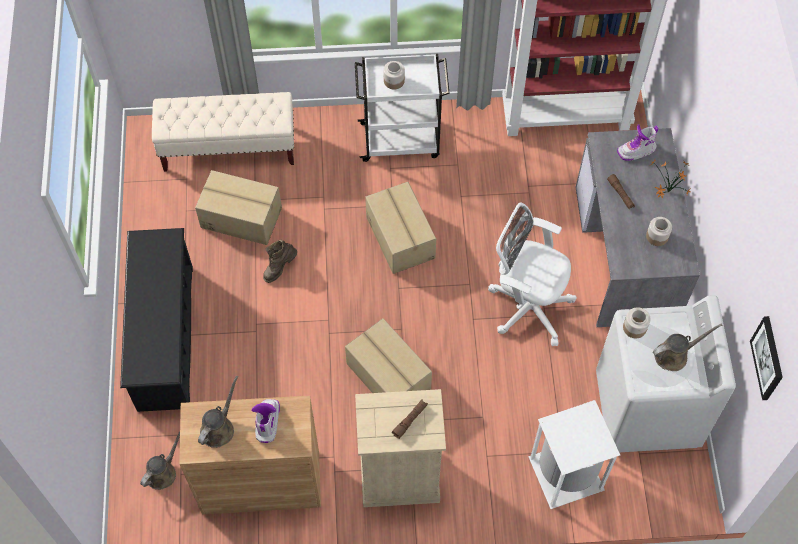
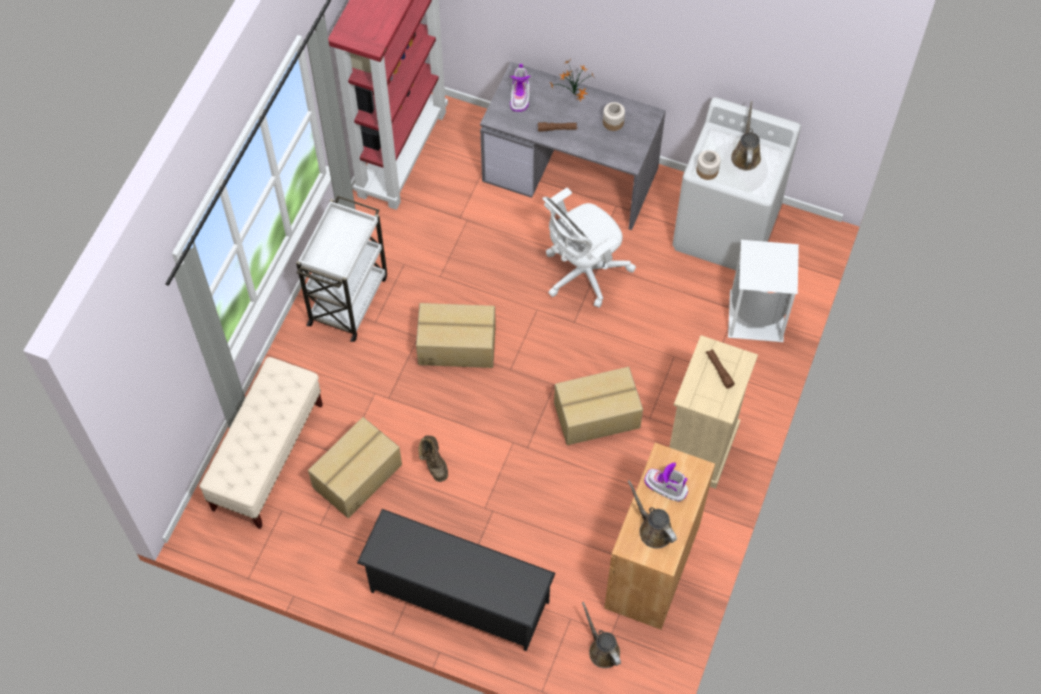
camera: 65 degrees left, 0 degrees up
jar [384,61,405,90] -> none
picture [750,316,783,400] -> none

